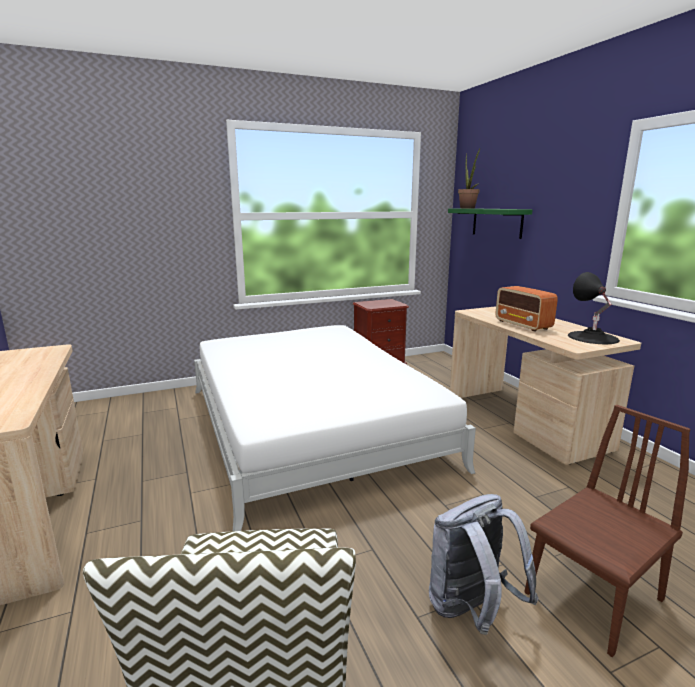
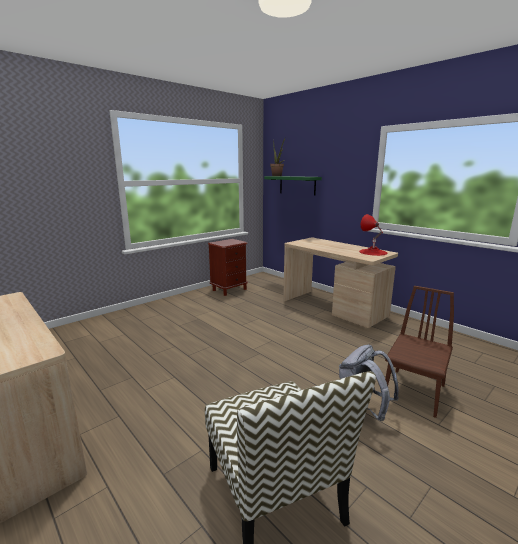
camera: 20 degrees left, 0 degrees up
white bed [194,325,476,531] -> none
radio [496,286,558,332] -> none
black table lamp [568,272,620,344] -> red table lamp [359,214,388,256]

